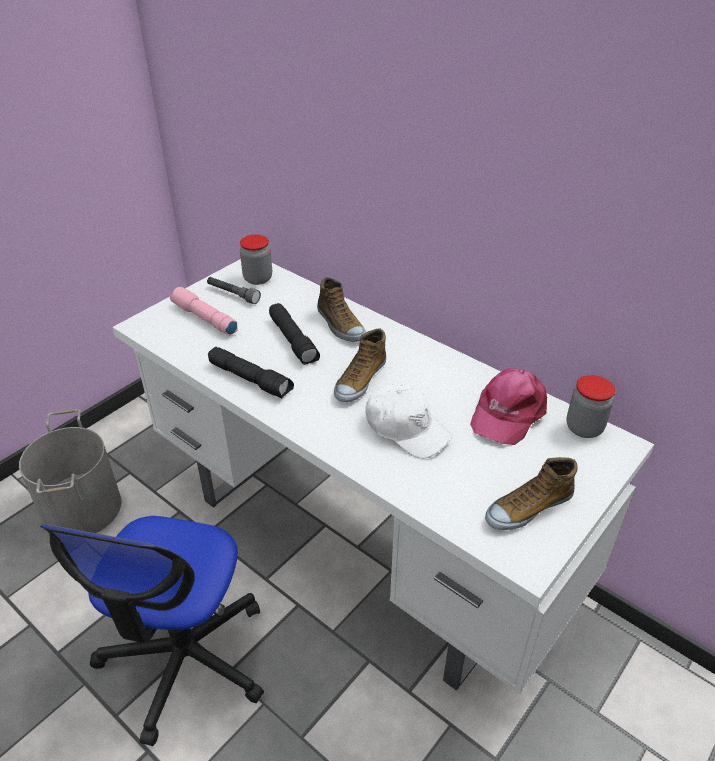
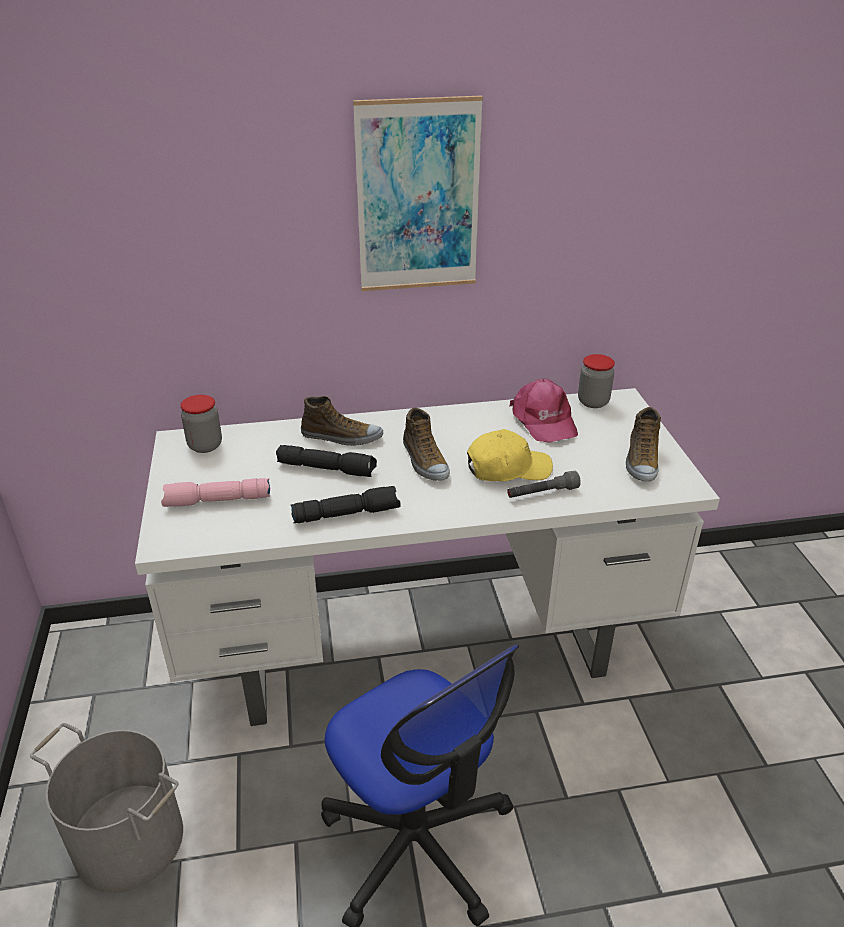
camera: 50 degrees left, 5 degrees down
grey flashlight [207,277,261,304] -> grey flashlight moved to [507,471,581,498]
white cap [365,384,452,459] -> yellow cap [467,429,553,481]
none -> picture [353,96,483,291]

